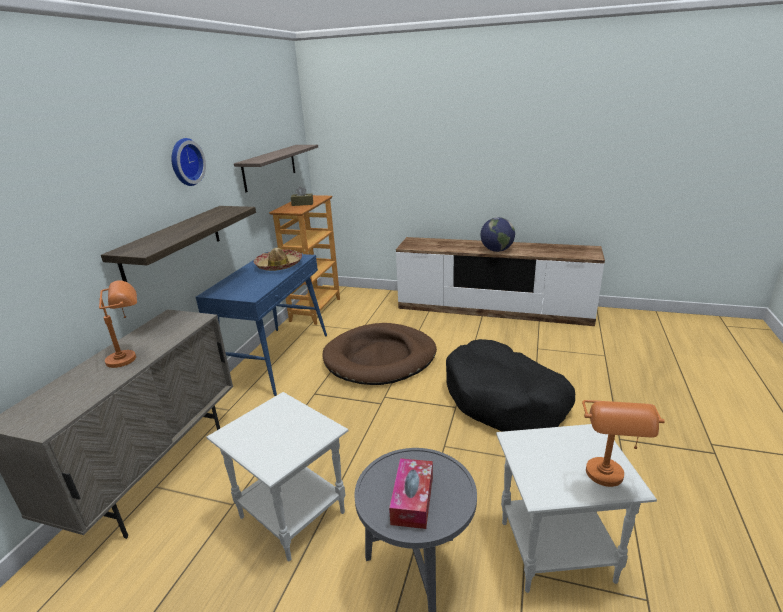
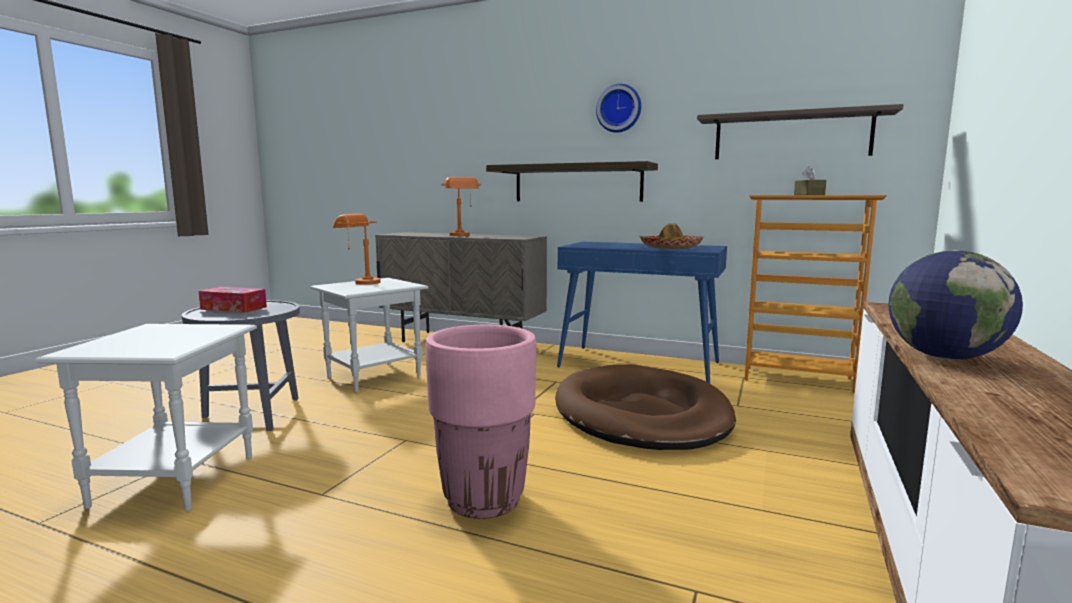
camera: 95 degrees right, 15 degrees down
black dog bed [446,339,575,432] -> pink planter [425,325,537,519]
orange table lamp [582,400,665,487] -> orange table lamp moved to [333,214,381,285]

